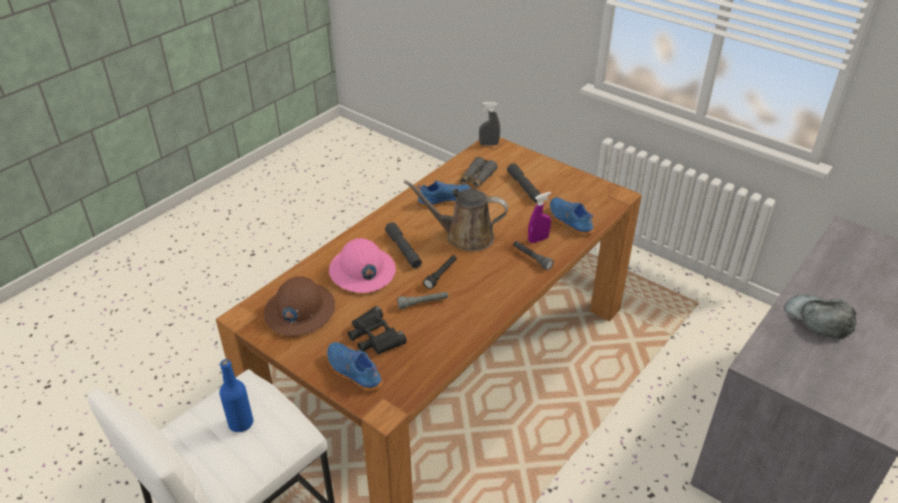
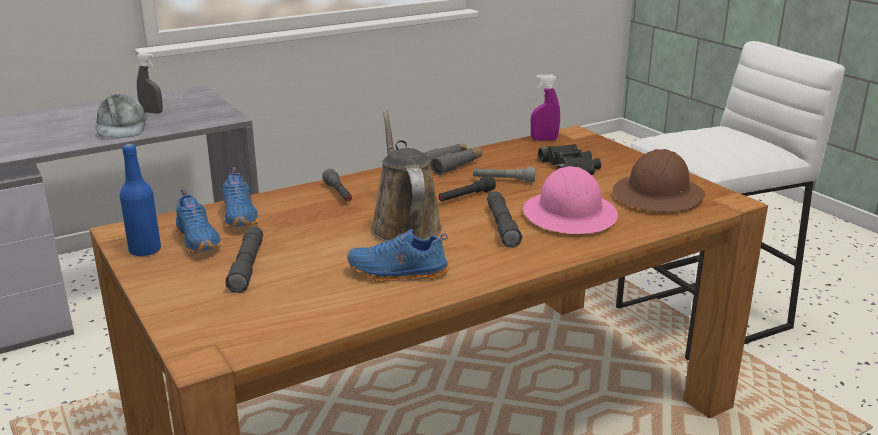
camera: 160 degrees left, 15 degrees down
blue bottle [219,359,253,432] -> blue bottle moved to [120,144,161,256]
blue shoe [327,342,383,391] -> blue shoe moved to [175,189,222,253]
brown watering can [403,180,508,252] -> brown watering can turned 135 degrees counterclockwise [370,110,442,242]
grey binoculars [459,157,498,188] -> grey binoculars moved to [423,143,483,175]
grey spray bottle [479,102,500,146] -> grey spray bottle moved to [136,53,163,114]
purple spray bottle [528,192,551,243] -> purple spray bottle moved to [531,75,560,141]

